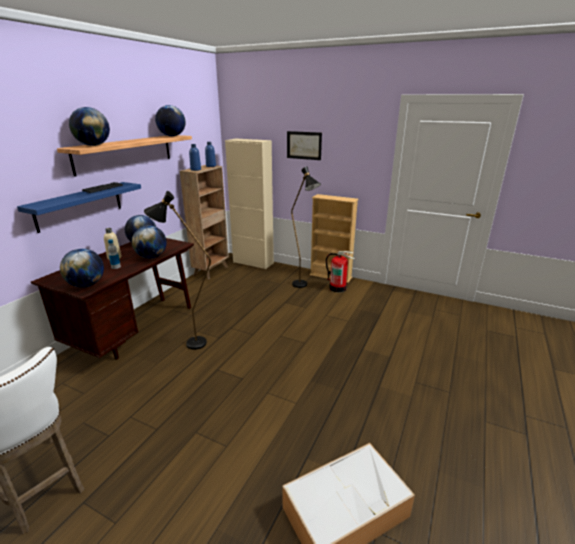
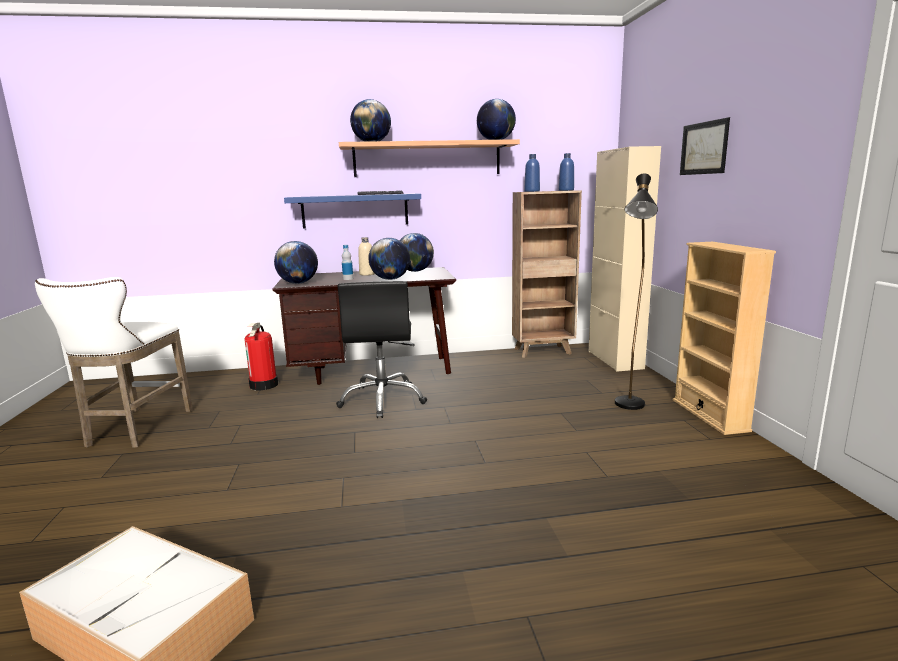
camera: 55 degrees right, 10 degrees down
black floor lamp [144,191,211,350] -> black office chair [336,281,427,418]
fire extinguisher [326,251,355,293] -> fire extinguisher moved to [245,323,278,390]

